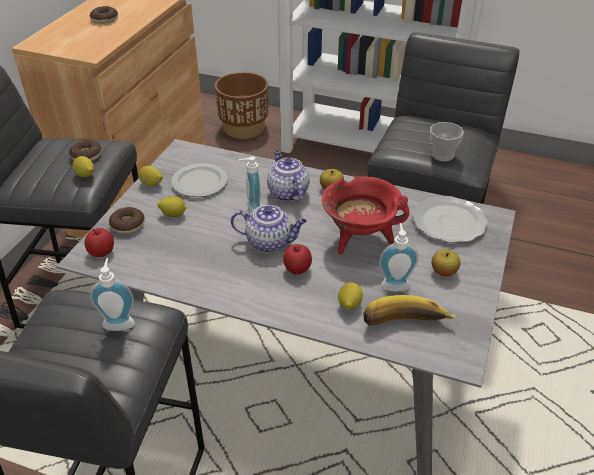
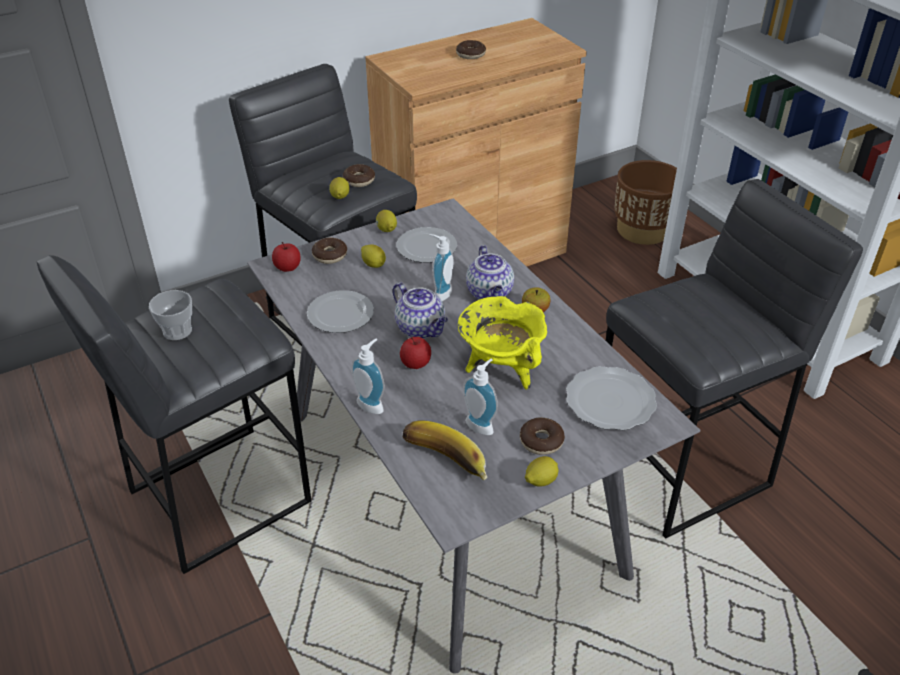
camera: 40 degrees right, 0 degrees up
soap dispenser [90,258,135,331] -> soap dispenser moved to [351,339,385,414]
teapot [267,150,310,202] -> teapot turned 150 degrees clockwise [466,245,514,300]
red cooking pot [322,176,409,254] -> yellow cooking pot [458,296,547,389]
lemon [338,282,362,310] -> lemon moved to [525,456,558,487]
cup [430,122,464,162] -> cup moved to [149,290,192,340]
apple [432,249,460,276] -> donut [520,418,565,455]
none -> plate [307,290,374,333]

